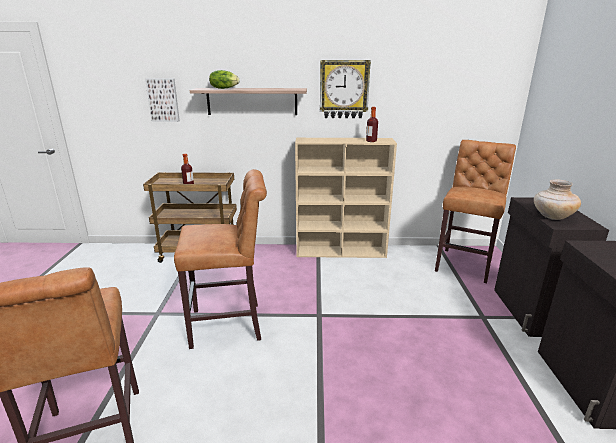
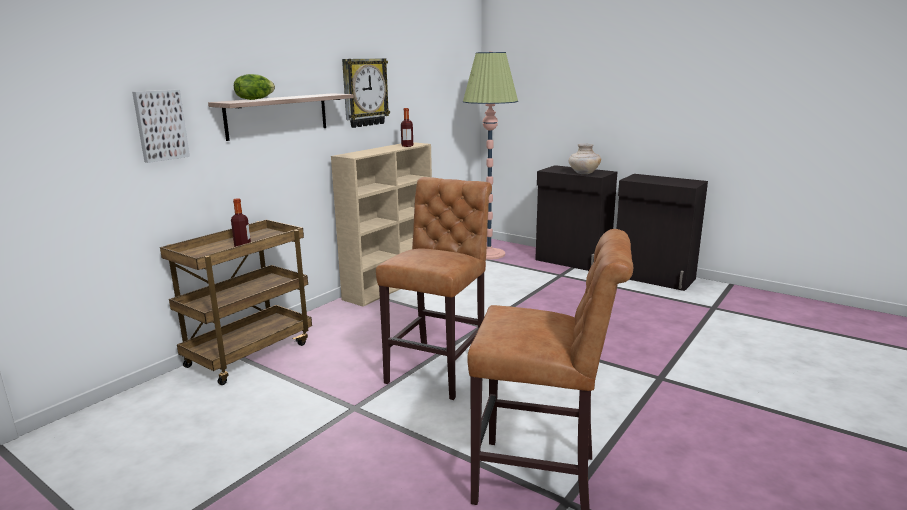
camera: 55 degrees left, 5 degrees down
brown stool [435,140,516,283] -> floor lamp [463,51,518,260]

